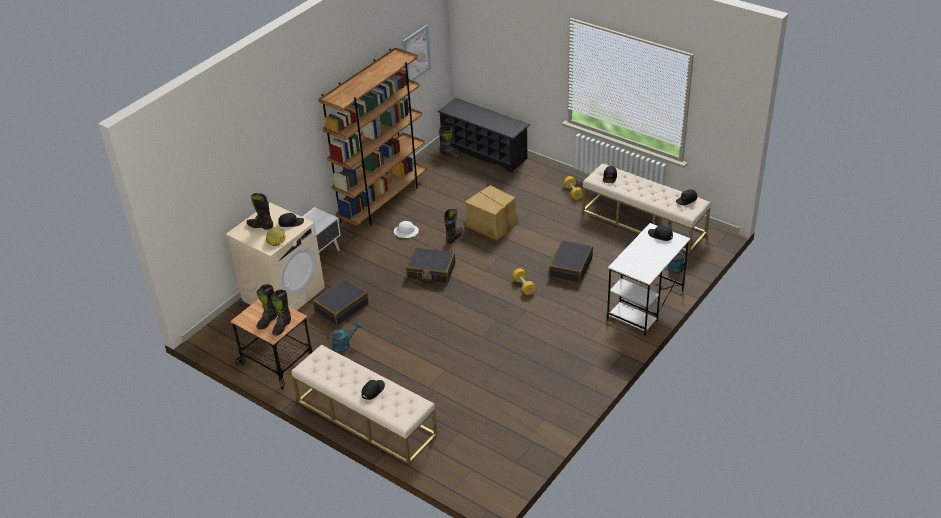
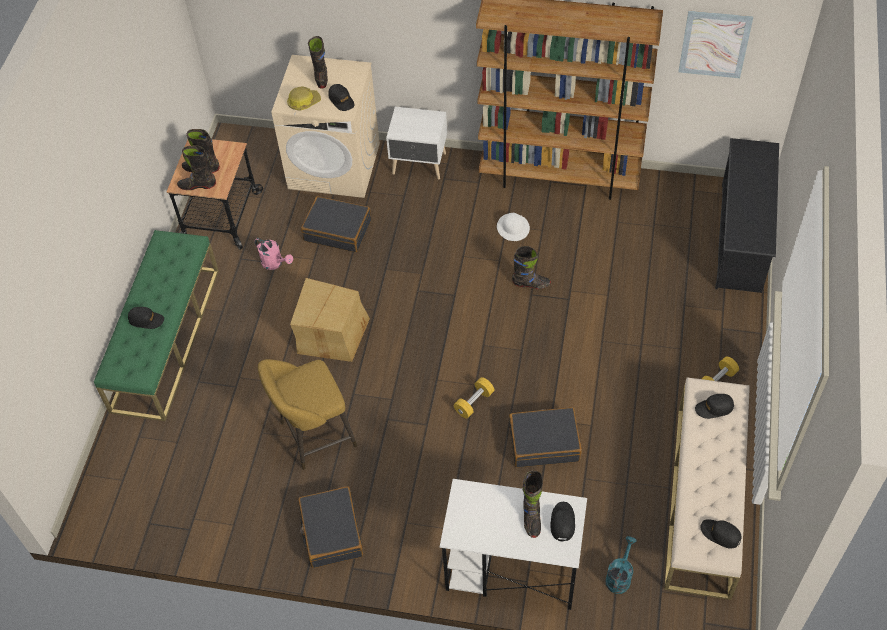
camera: 65 degrees right, 15 degrees up
beige bench [292,345,438,465] -> green bench [94,230,219,421]
turquoise watering can [327,322,362,352] -> pink watering can [255,238,293,270]
black suitcase [406,247,455,284] -> black suitcase moved to [298,486,363,568]
black boot [439,125,462,158] -> black boot moved to [523,471,543,538]
cardboard box [465,185,519,241] -> cardboard box moved to [290,278,370,362]
none -> yellow stool [258,359,357,470]

